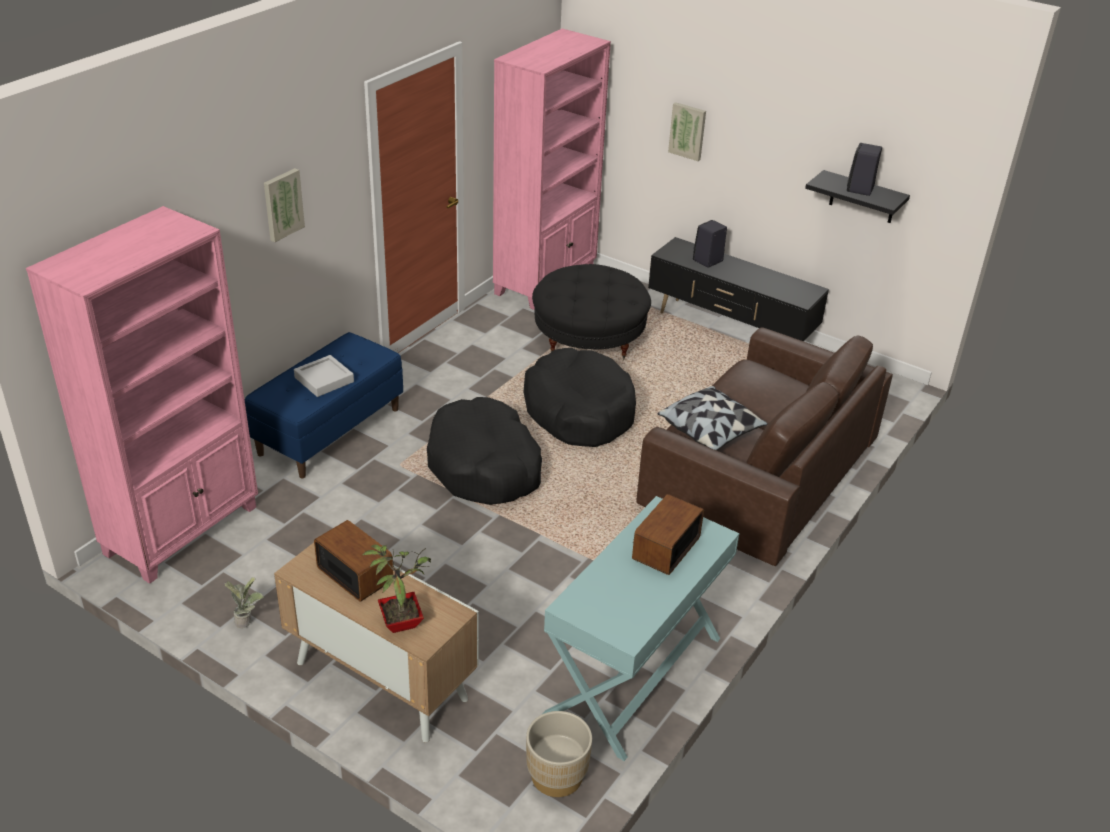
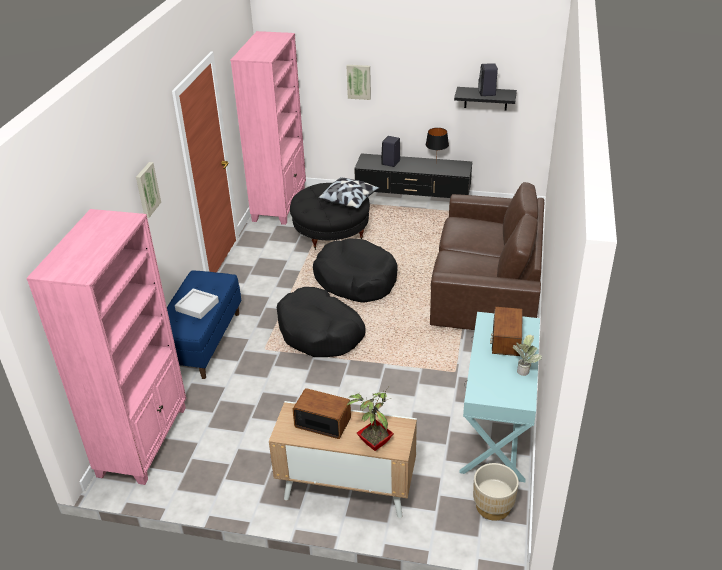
camera: 20 degrees left, 0 degrees up
potted plant [225,577,264,628] -> potted plant moved to [513,335,542,376]
pillow [657,386,768,450] -> pillow moved to [318,177,379,209]
none -> black table lamp [425,128,449,164]

